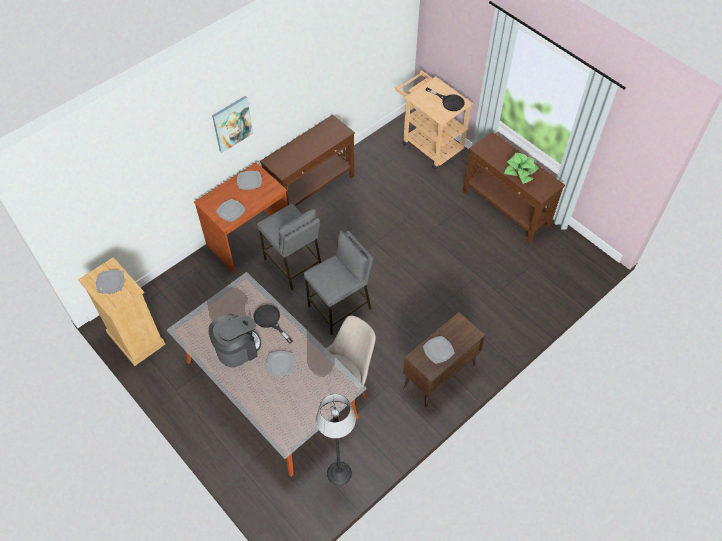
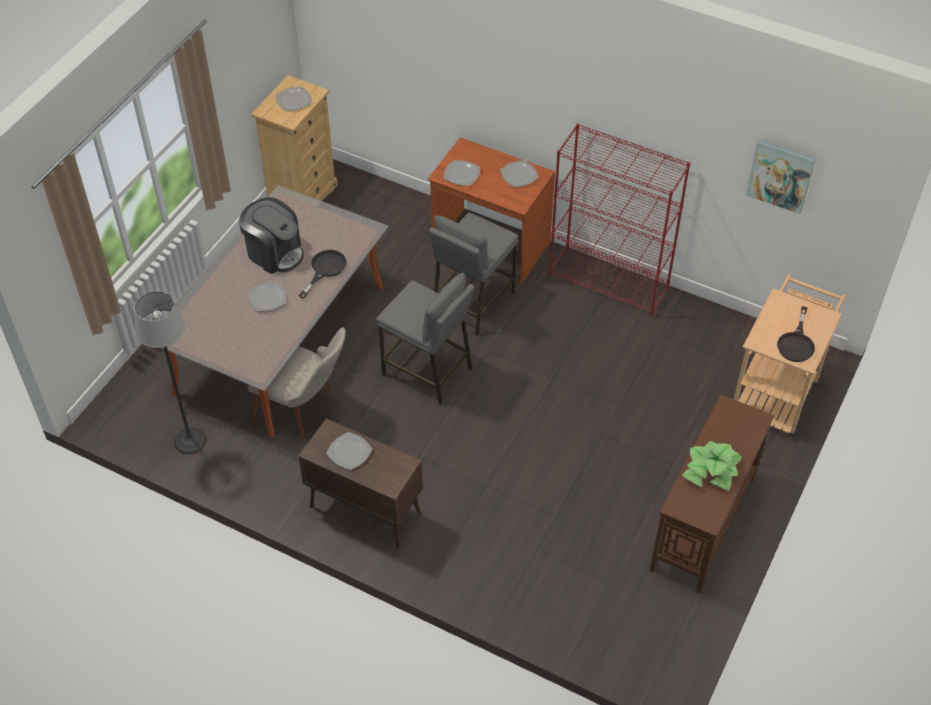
camera: 70 degrees right, 5 degrees down
picture [212,96,253,153] -> picture moved to [746,139,816,214]
brown console table [260,115,355,206] -> red bookcase [549,124,690,317]

